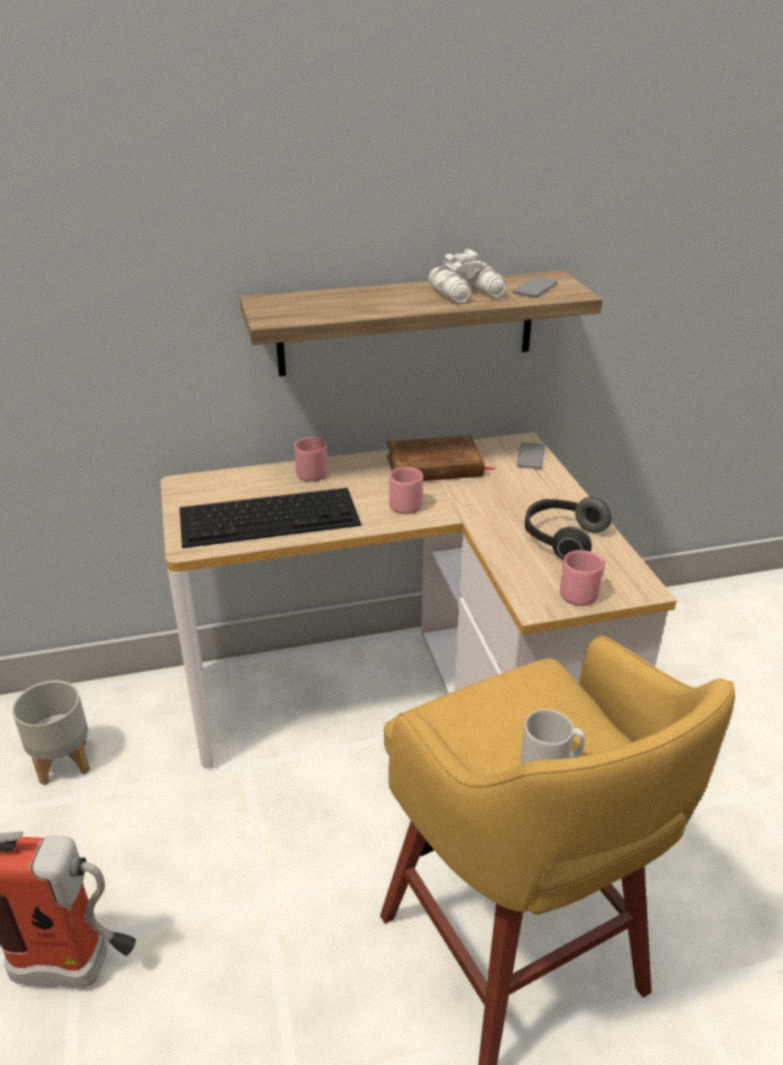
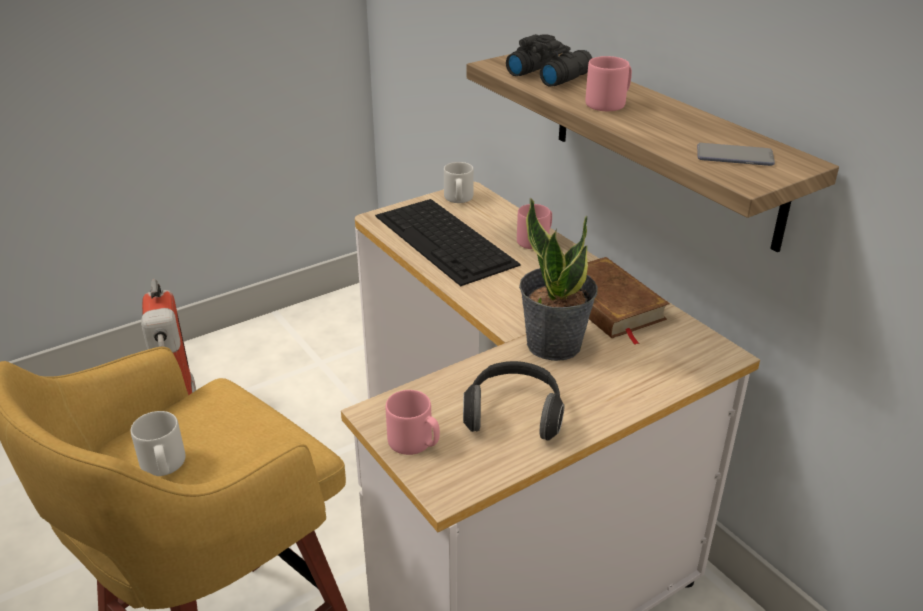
camera: 70 degrees right, 0 degrees up
grey planter [12,681,90,785] -> none
pink mug [389,467,423,514] -> pink mug moved to [585,56,632,111]
white binoculars [428,249,507,303] -> none
phone [517,442,545,469] -> none
none -> grey mug [444,162,474,203]
none -> black binoculars [506,34,592,87]
none -> potted plant [519,198,598,361]

